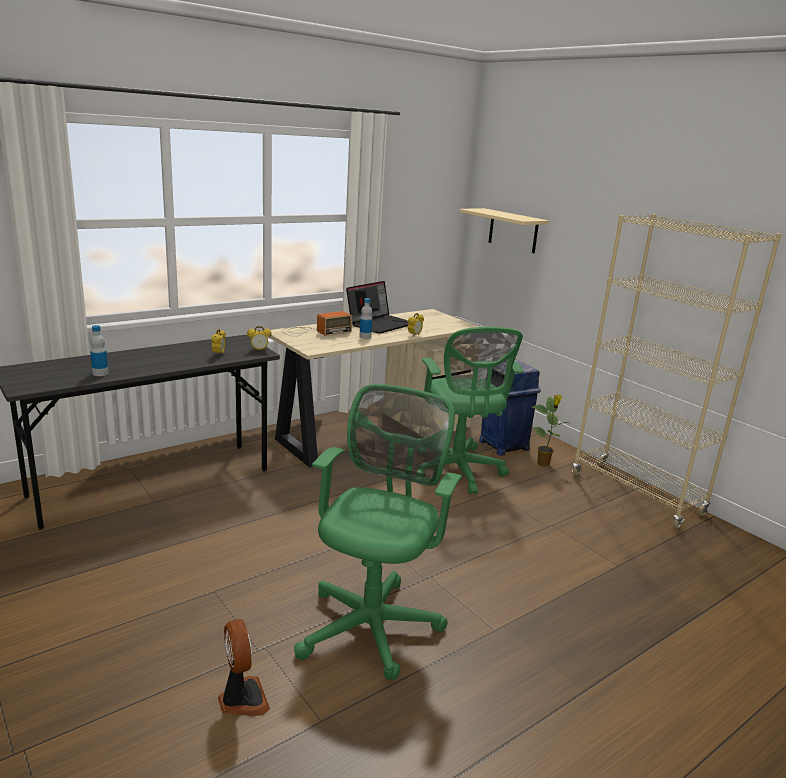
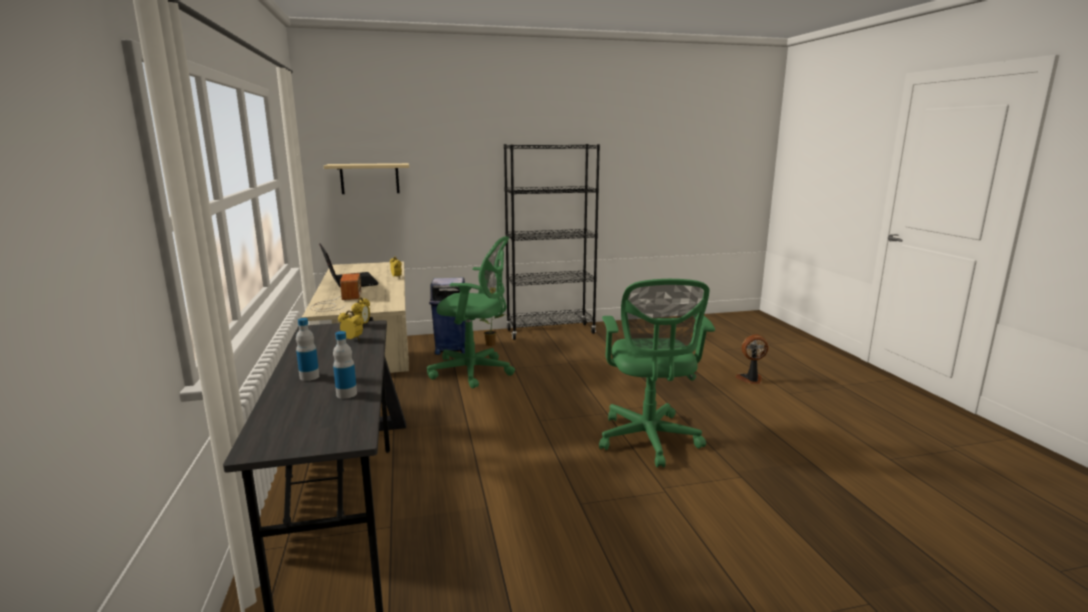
camera: 65 degrees left, 5 degrees down
fan [218,619,270,716] -> fan moved to [735,334,768,384]
green office chair [294,384,462,681] -> green office chair turned 135 degrees counterclockwise [599,279,715,468]
bottle [359,298,372,339] -> bottle moved to [296,318,319,381]
beige bookcase [572,214,781,529] -> black bookcase [504,144,600,340]

